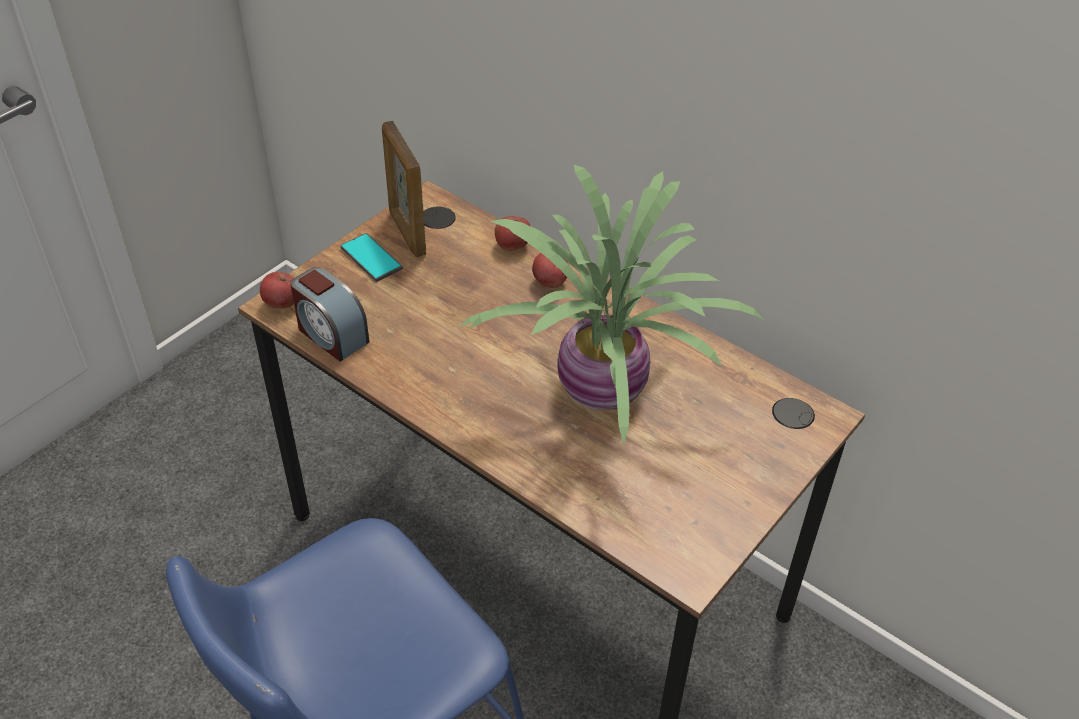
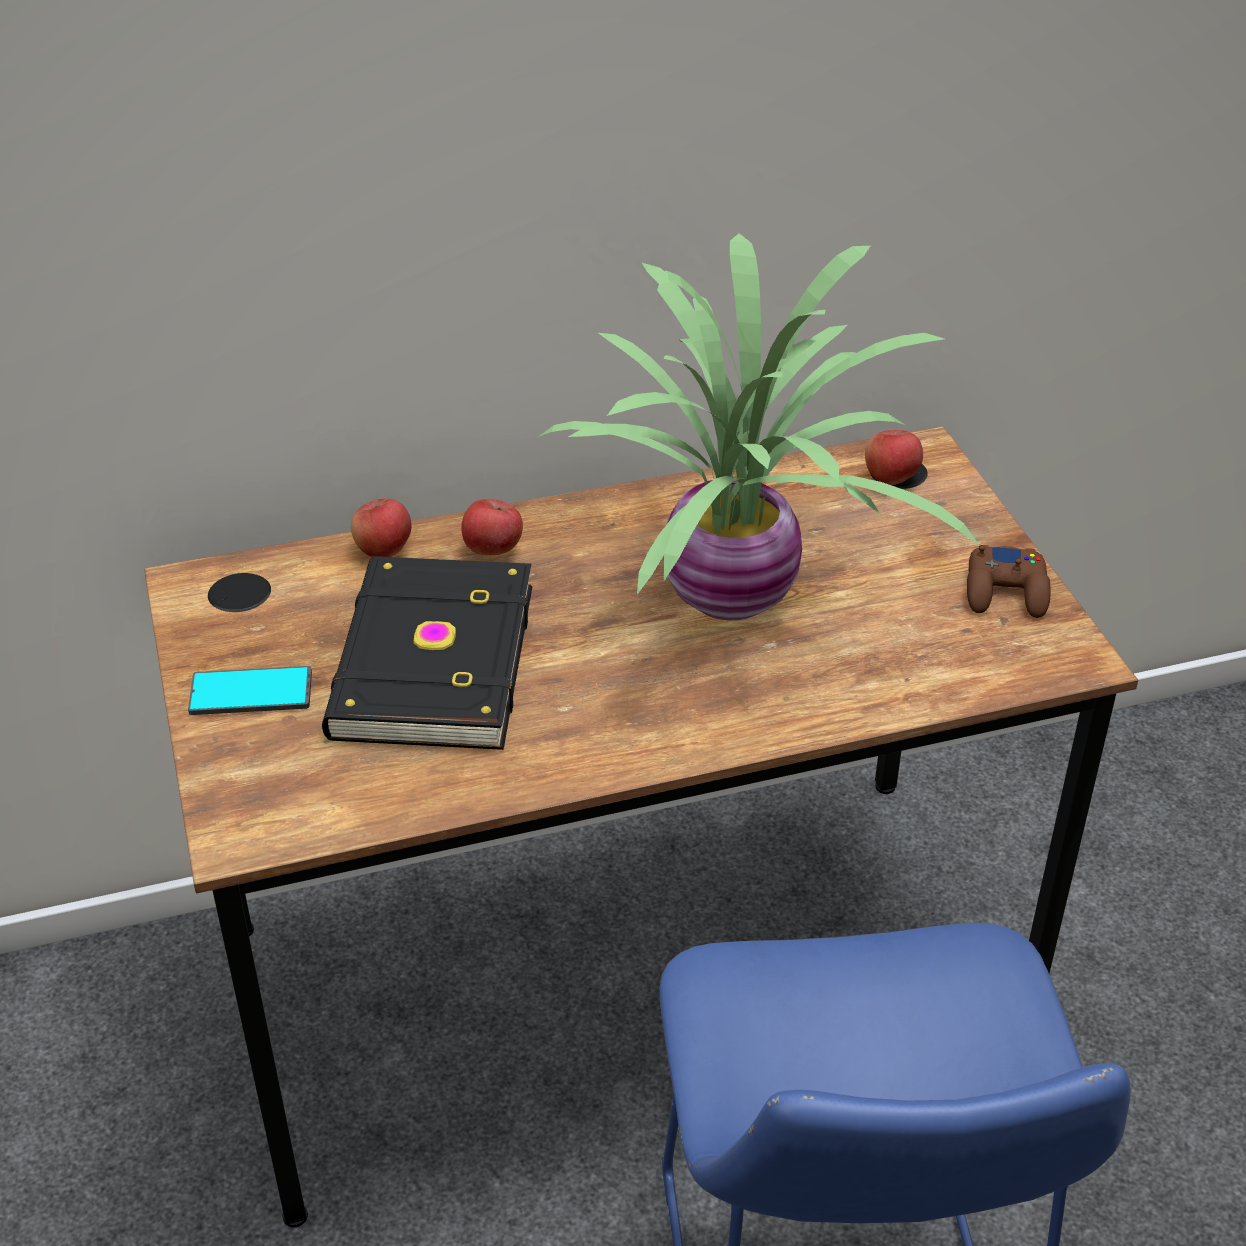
camera: 55 degrees left, 5 degrees down
apple [260,272,294,309] -> apple moved to [865,430,923,485]
alarm clock [291,267,369,362] -> none
picture frame [382,121,426,257] -> none
none -> black book [322,556,532,750]
none -> brown game controller [967,545,1051,618]

